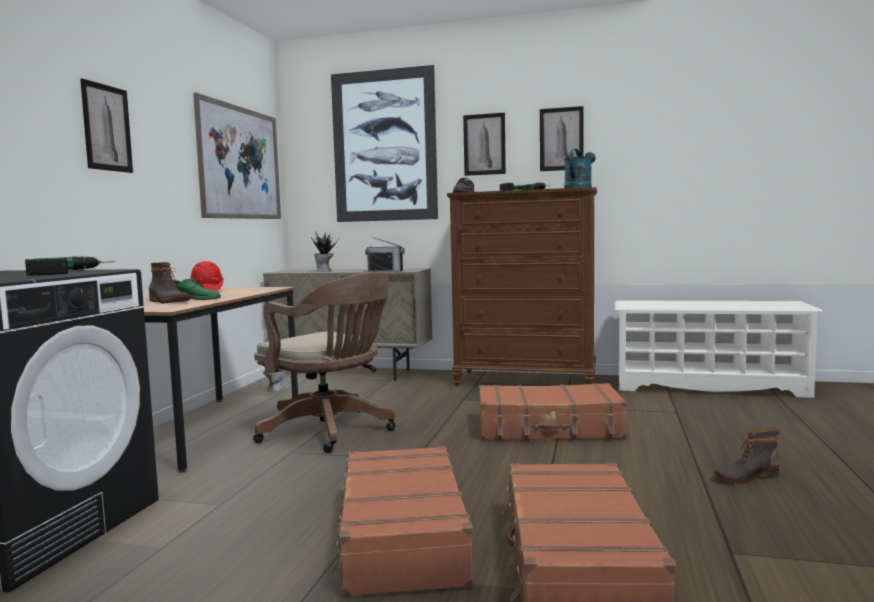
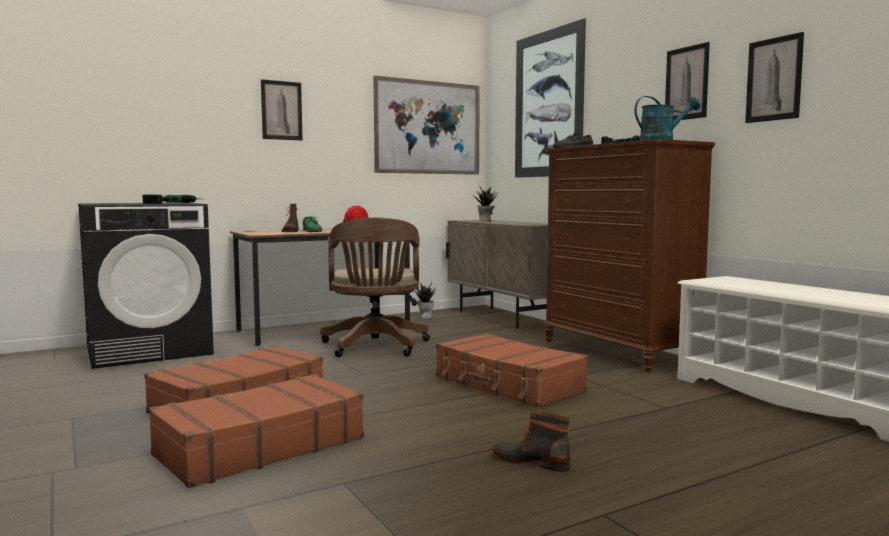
camera: 45 degrees right, 0 degrees up
radio [365,237,405,272] -> none
picture [463,113,506,176] -> picture moved to [745,32,804,123]

